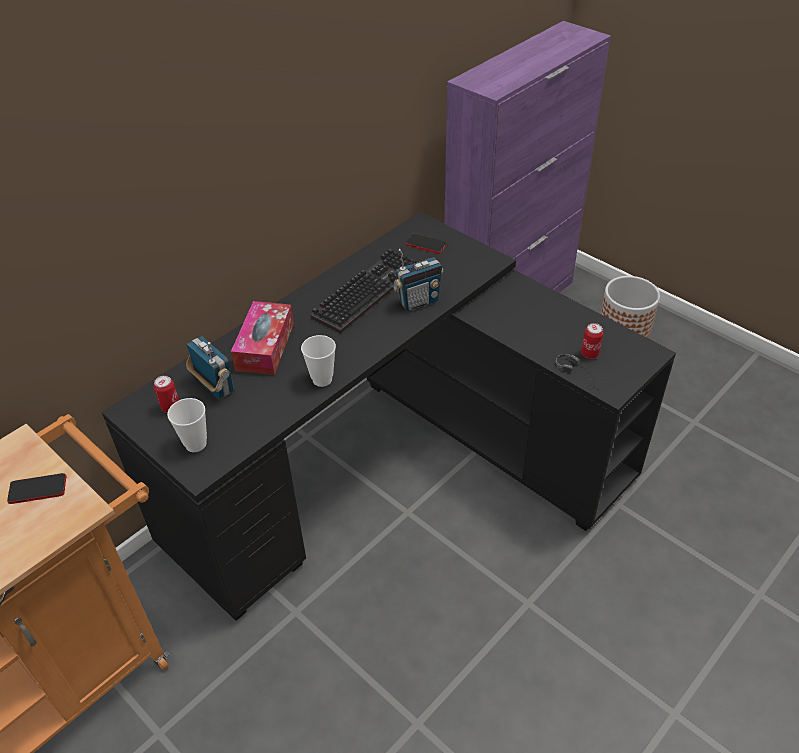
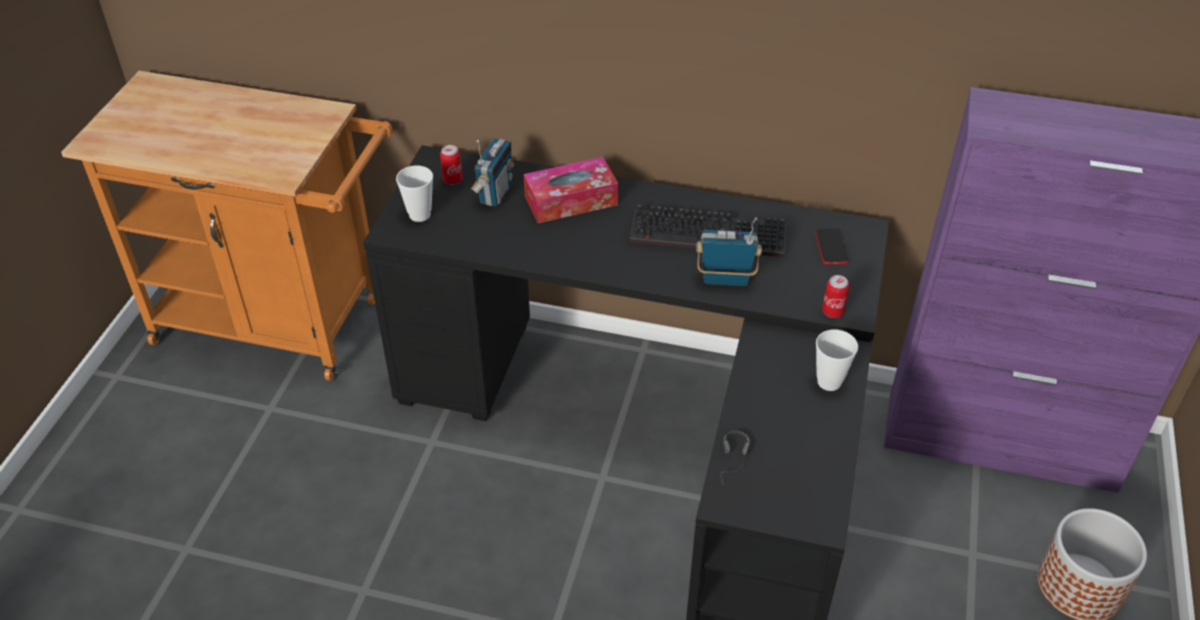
camera: 60 degrees right, 0 degrees up
phone [7,473,66,504] -> none
cup [301,335,336,387] -> cup moved to [816,330,858,391]
radio [393,249,444,311] -> radio turned 150 degrees clockwise [696,217,762,286]
can [581,323,604,359] -> can moved to [822,275,849,318]

